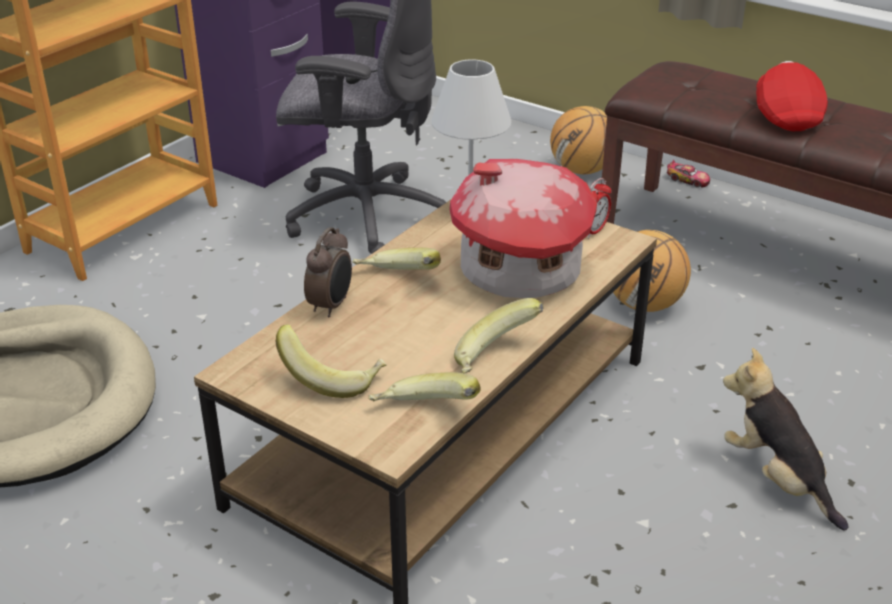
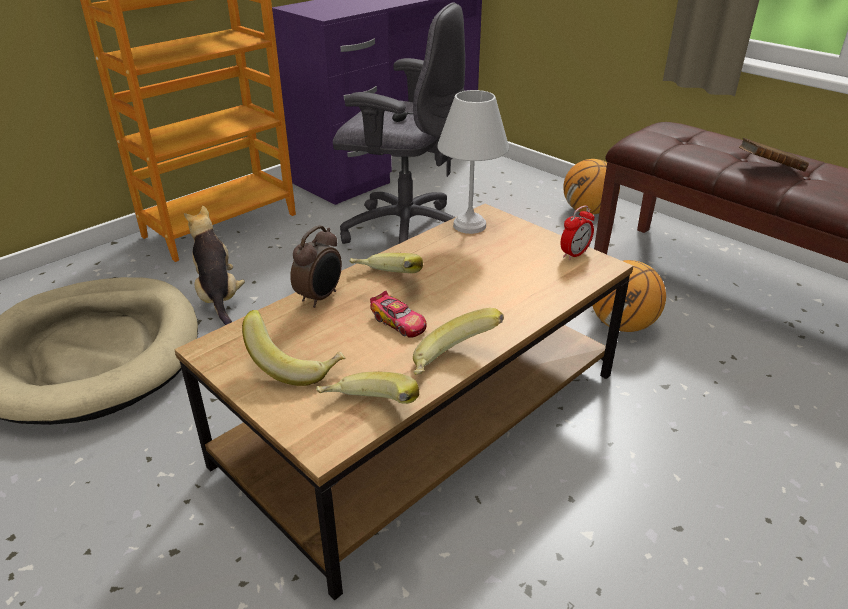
camera: 10 degrees right, 0 degrees up
toy house [449,159,597,298] -> none
toy car [667,160,710,188] -> toy car moved to [370,291,427,338]
plush toy [723,348,848,530] -> plush toy moved to [184,206,245,325]
red cap [756,61,828,131] -> brown book [739,138,809,171]

